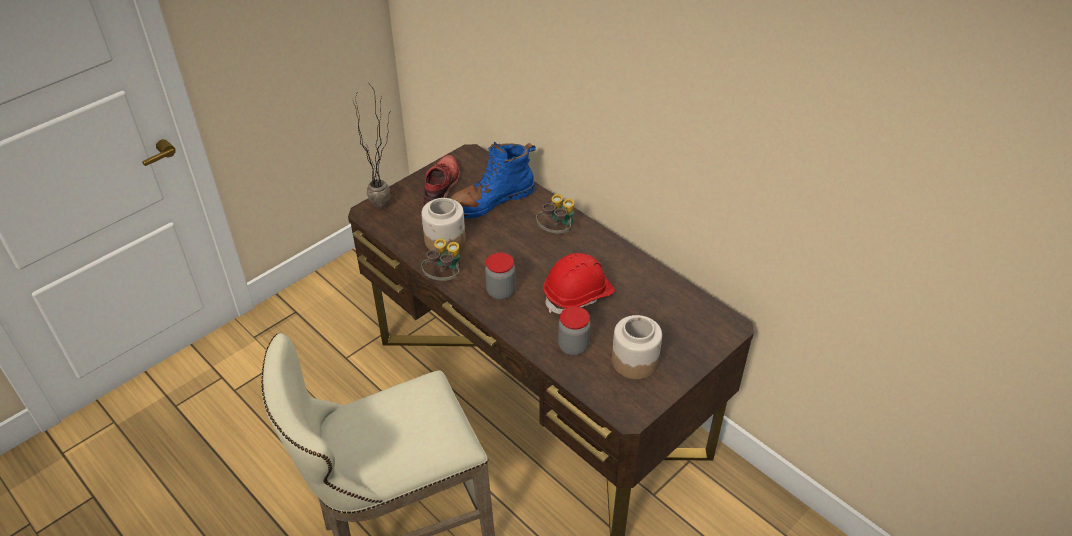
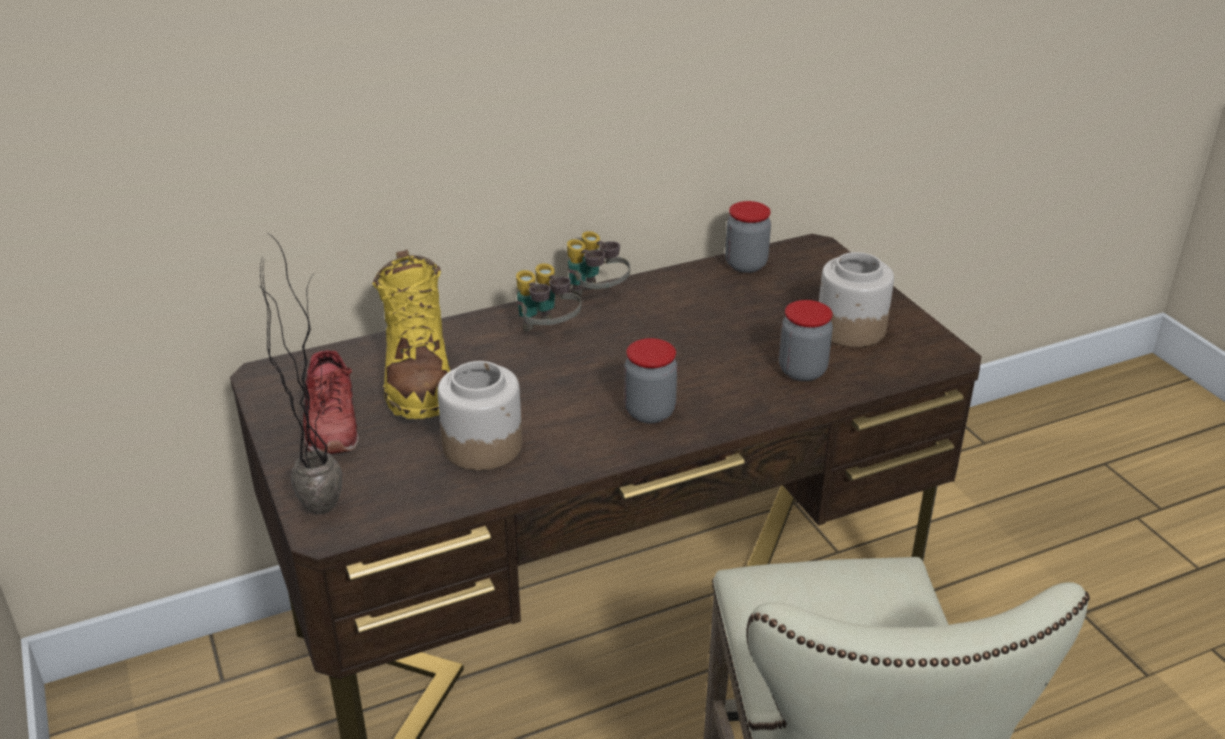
camera: 70 degrees left, 10 degrees down
binoculars [421,238,460,281] -> binoculars moved to [567,231,630,297]
red shoe [423,155,460,205] -> red shoe turned 135 degrees counterclockwise [303,350,359,454]
blue boot [450,142,536,219] -> yellow boot [372,249,450,419]
red hard hat [543,253,615,314] -> none
none -> jar [725,201,771,273]

